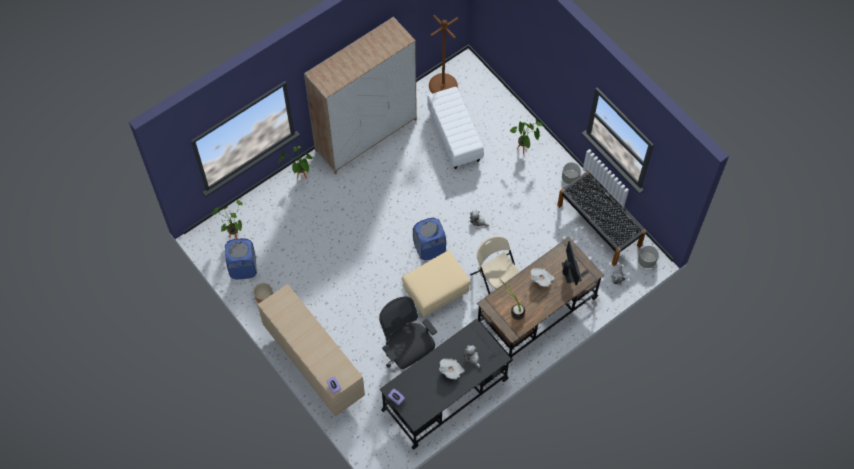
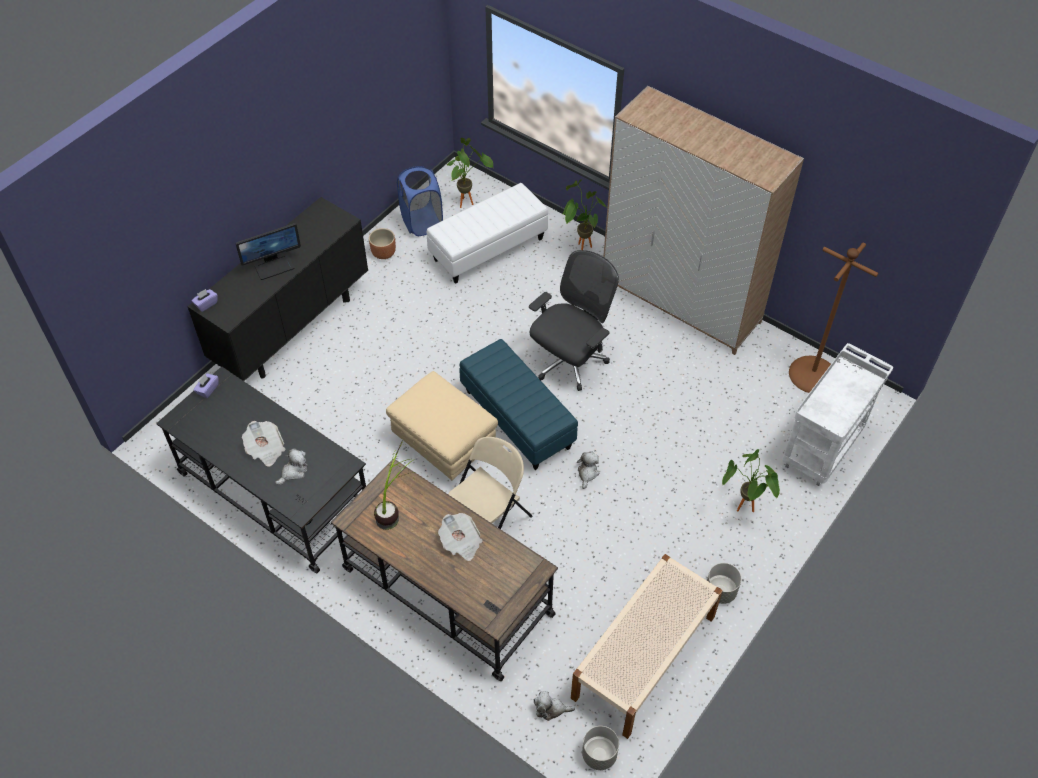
camera: 75 degrees right, 10 degrees down
beige dresser [257,284,365,417] -> black dresser [188,197,368,381]
office chair [379,297,437,369] -> office chair moved to [529,250,619,391]
blue laundry basket [413,218,446,261] -> blue ottoman [459,339,578,470]
white ottoman [427,87,484,169] -> white ottoman moved to [427,183,548,284]
black bench [557,171,646,266] -> beige bench [571,554,723,739]
monitor [562,241,582,285] -> monitor moved to [235,223,301,280]
none -> white cart [782,343,893,486]

